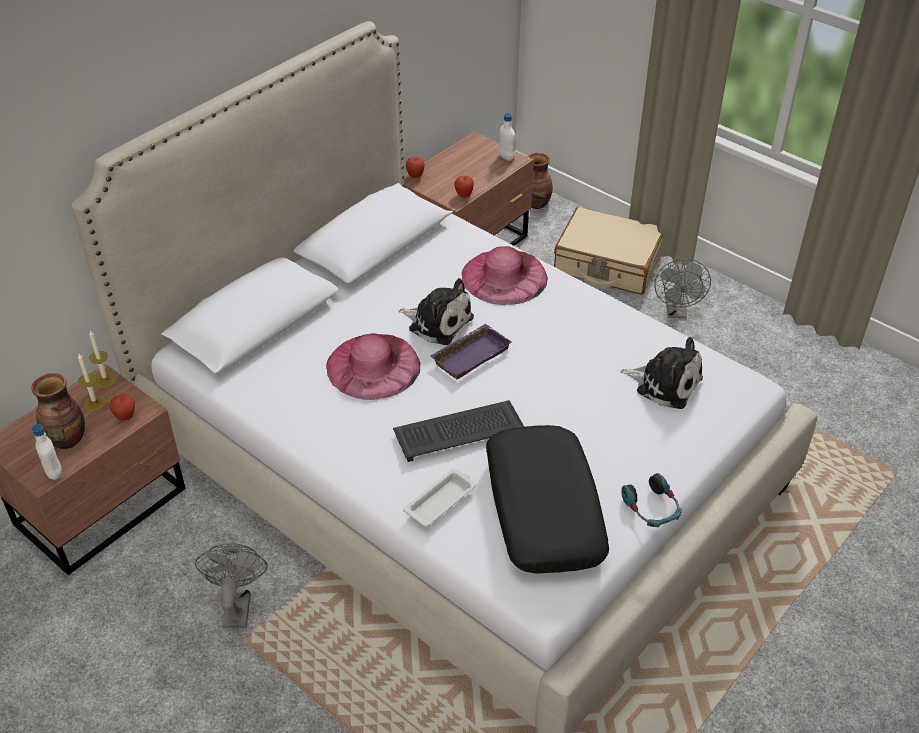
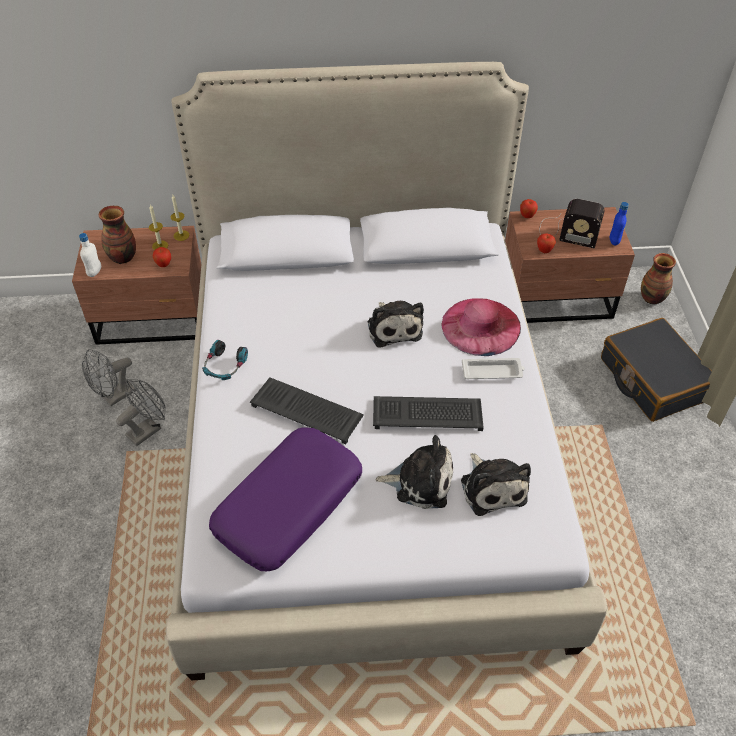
camera: 45 degrees right, 5 degrees up
pink hat [326,333,421,400] -> none
white tray [403,469,476,527] -> white tray moved to [462,358,525,379]
purple tray [430,324,511,379] -> none
black pillow [486,425,609,574] -> purple pillow [209,428,362,571]
white bottle [499,113,515,161] -> blue bottle [609,202,629,245]
beige suitcase [554,207,663,295] -> black suitcase [601,318,712,422]
headphones [621,473,682,527] -> headphones moved to [202,340,248,380]
grey fan [654,259,711,318] -> grey fan moved to [82,349,136,406]
none -> keyboard [373,396,484,431]
none -> plush toy [375,435,453,509]
none -> radio [540,199,605,248]

